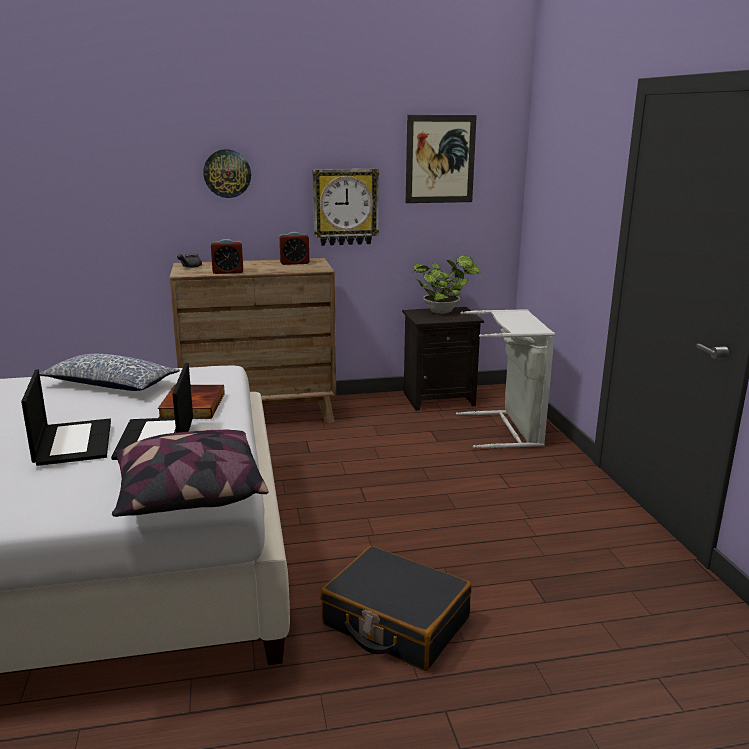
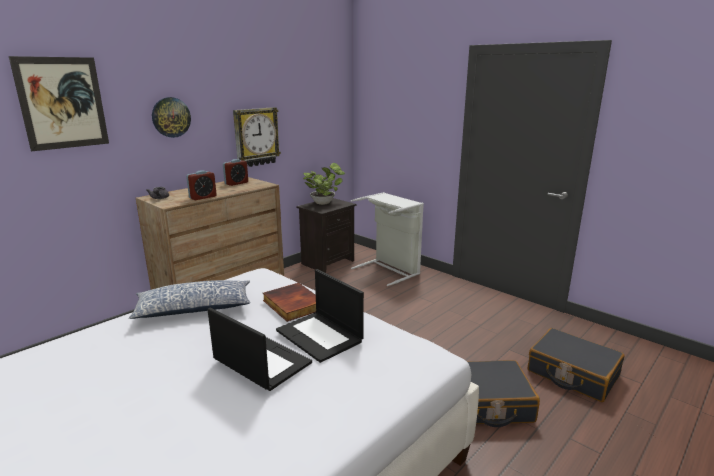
camera: 35 degrees left, 0 degrees up
pillow [112,429,268,517] -> none
picture [406,115,477,203] -> picture moved to [9,56,109,151]
none -> black suitcase [528,328,625,402]

